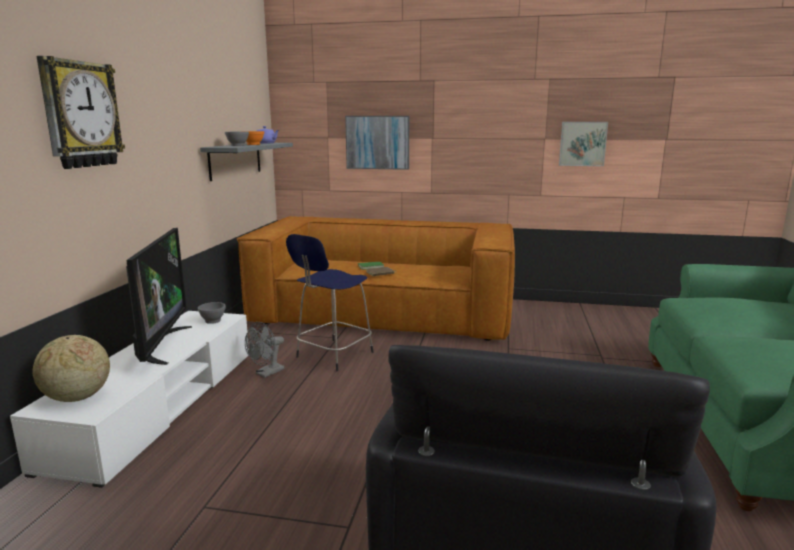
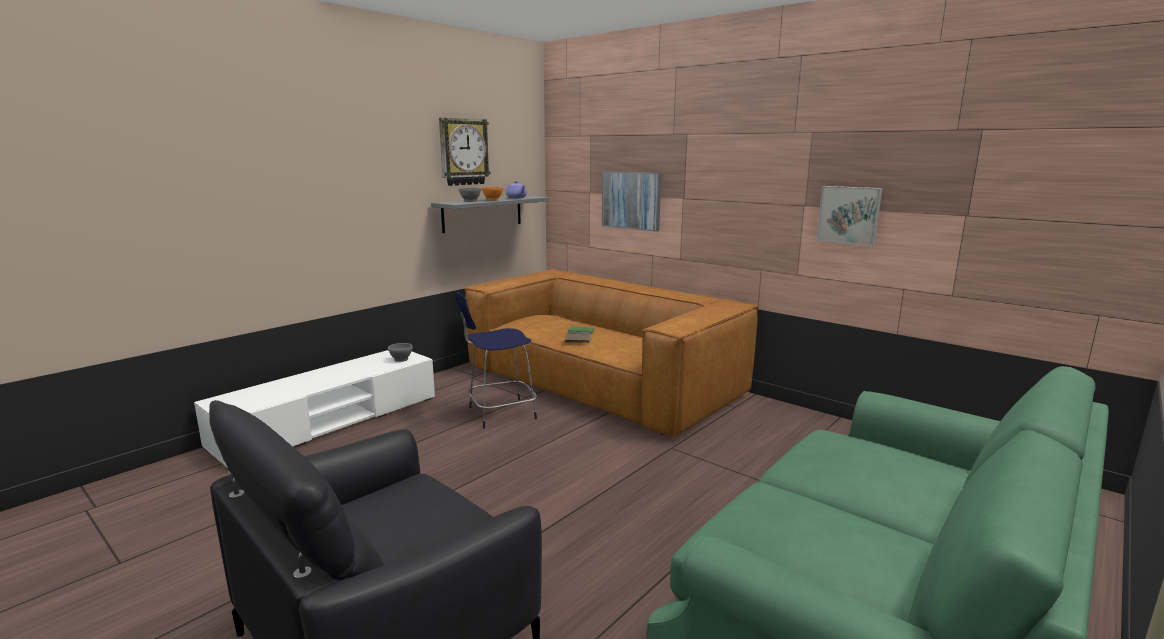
camera: 30 degrees right, 0 degrees up
globe [33,335,110,402] -> none
wall clock [37,56,125,169] -> wall clock moved to [439,118,491,186]
television [126,228,192,365] -> none
grey fan [245,322,284,378] -> none

